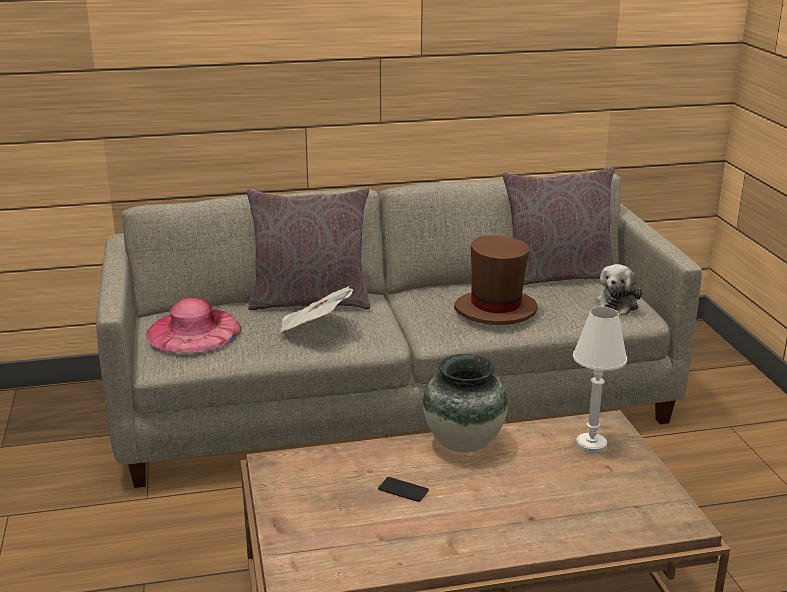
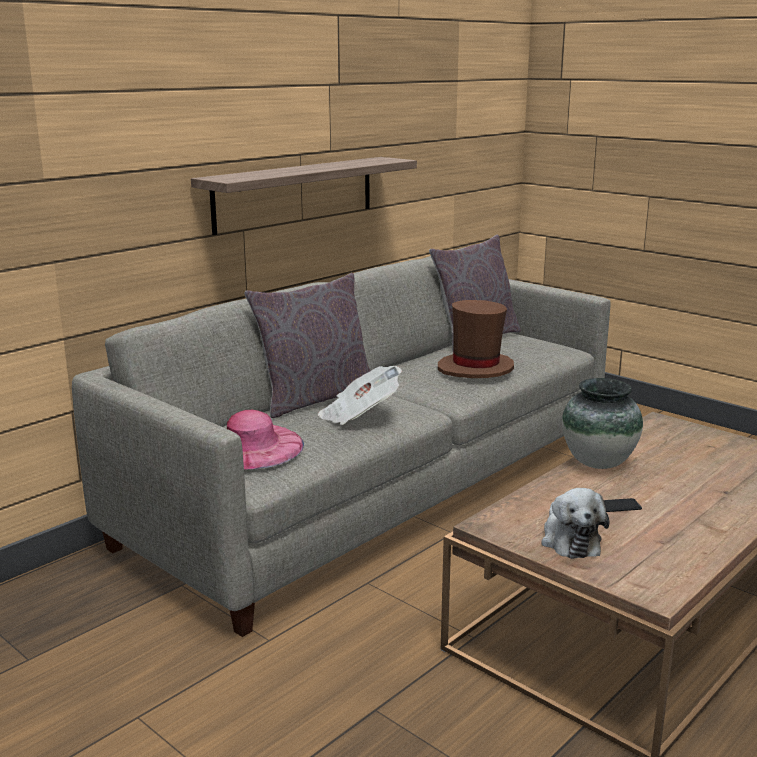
camera: 35 degrees left, 5 degrees down
white table lamp [573,307,627,454] -> none
plush toy [596,264,643,316] -> plush toy moved to [541,488,609,559]
none -> shelf [191,157,417,235]

